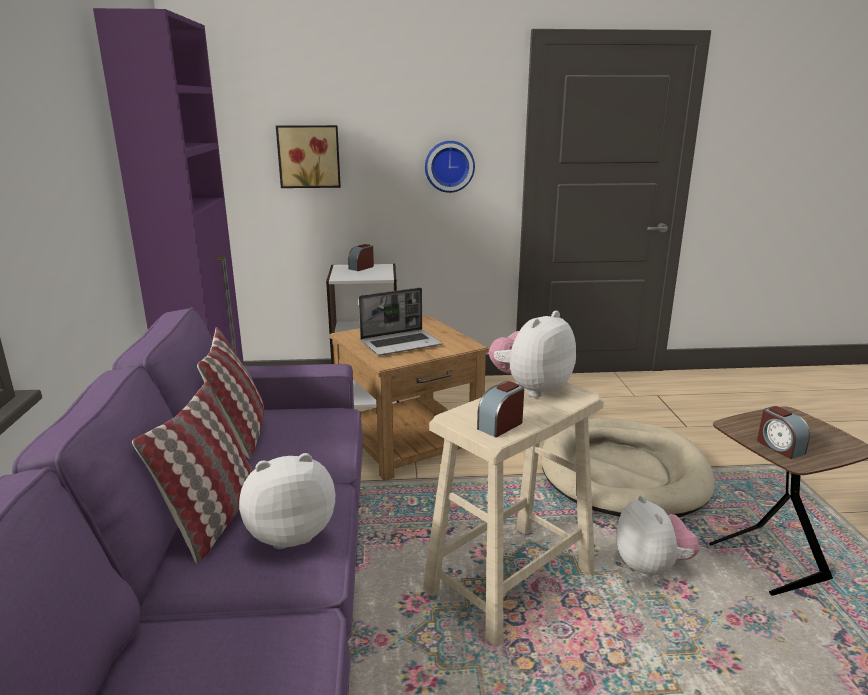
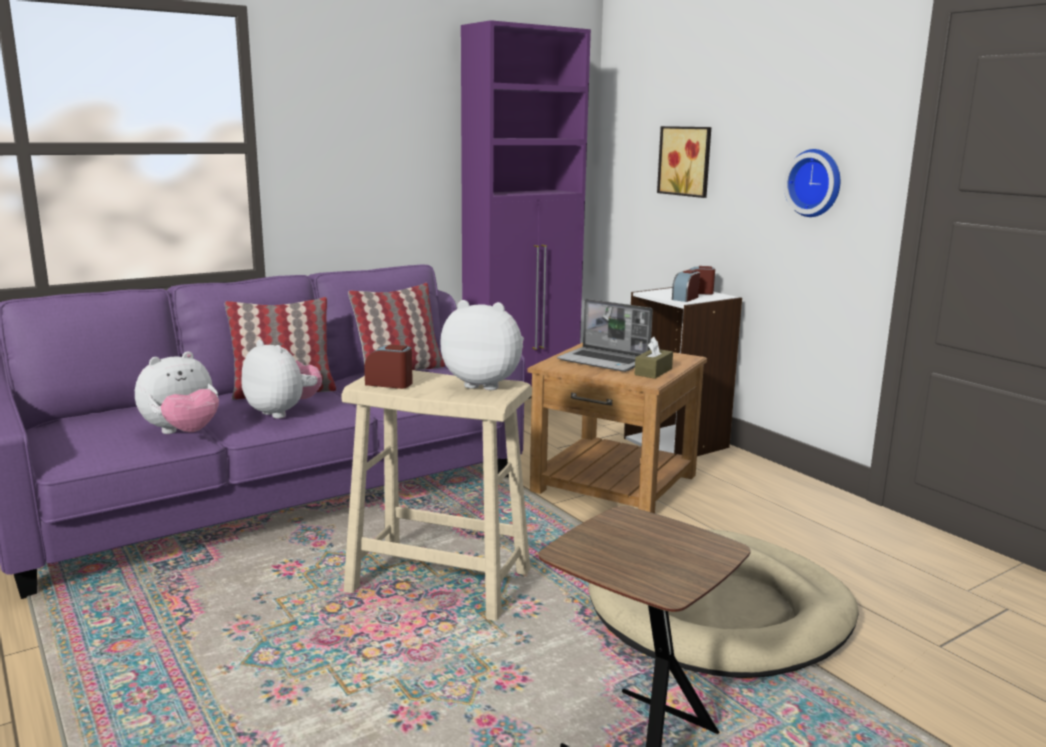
camera: 60 degrees right, 5 degrees down
plush toy [616,495,699,577] -> plush toy moved to [135,351,219,434]
alarm clock [757,406,810,459] -> alarm clock moved to [672,270,700,302]
none -> brown tissue box [634,337,673,379]

